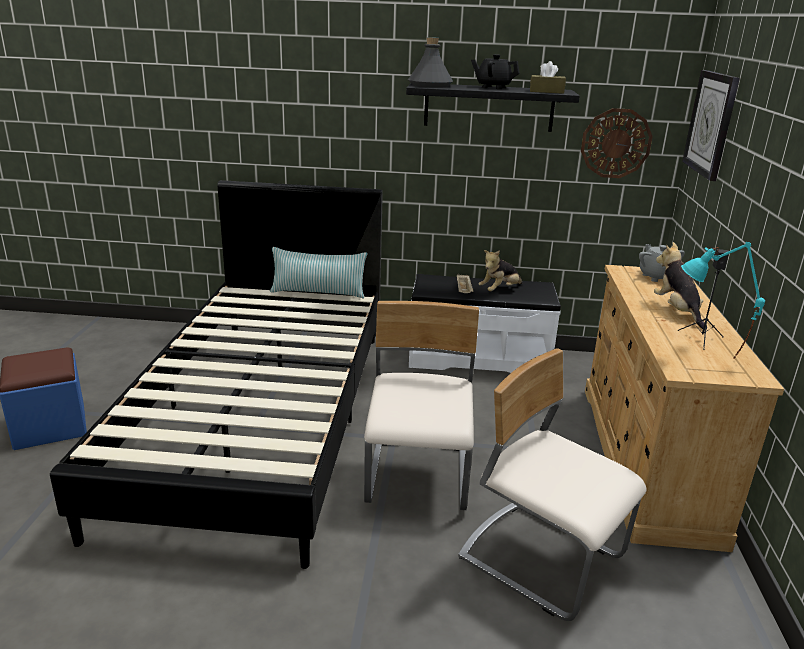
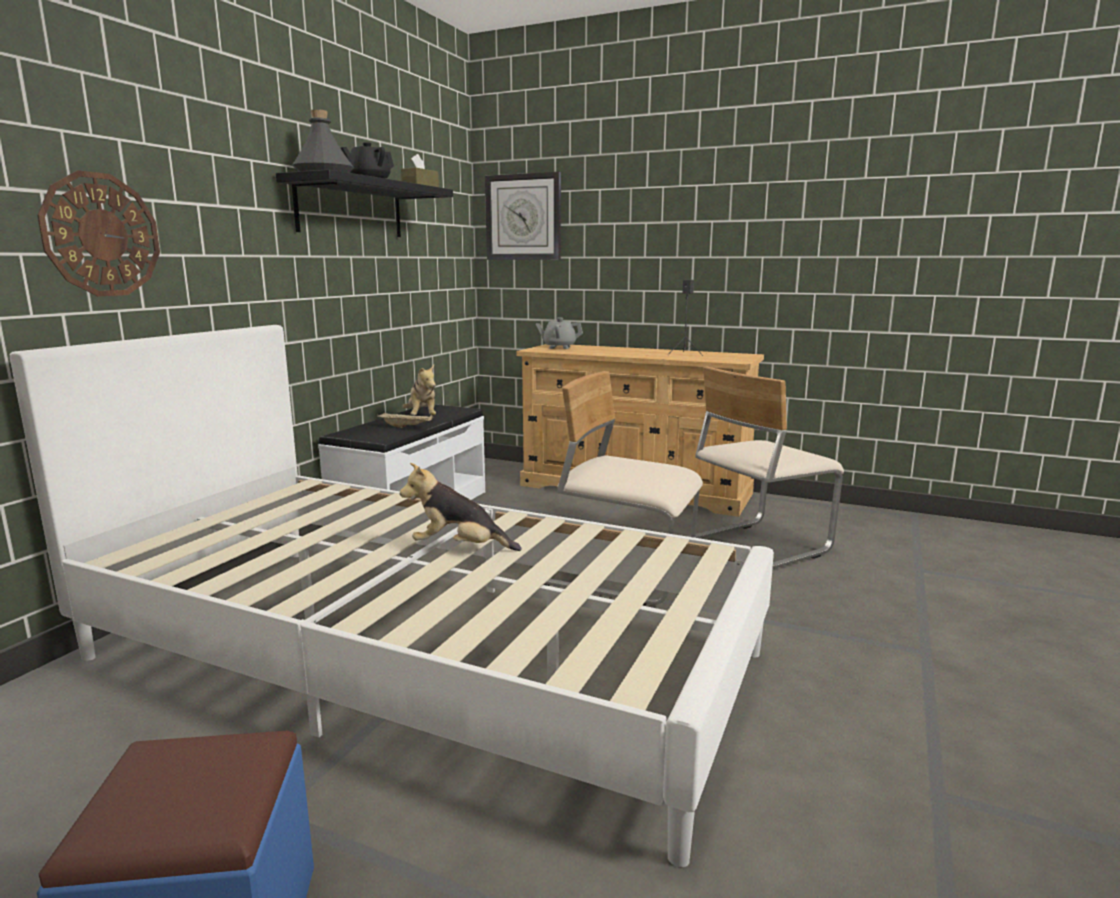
camera: 70 degrees left, 10 degrees down
black bed [50,180,383,569] -> white bed [10,325,774,867]
pillow [270,247,367,298] -> none
wall clock [581,108,653,178] -> wall clock moved to [37,170,160,296]
plush toy [654,242,707,329] -> plush toy moved to [400,463,522,551]
turquoise table lamp [681,242,765,359] -> none

